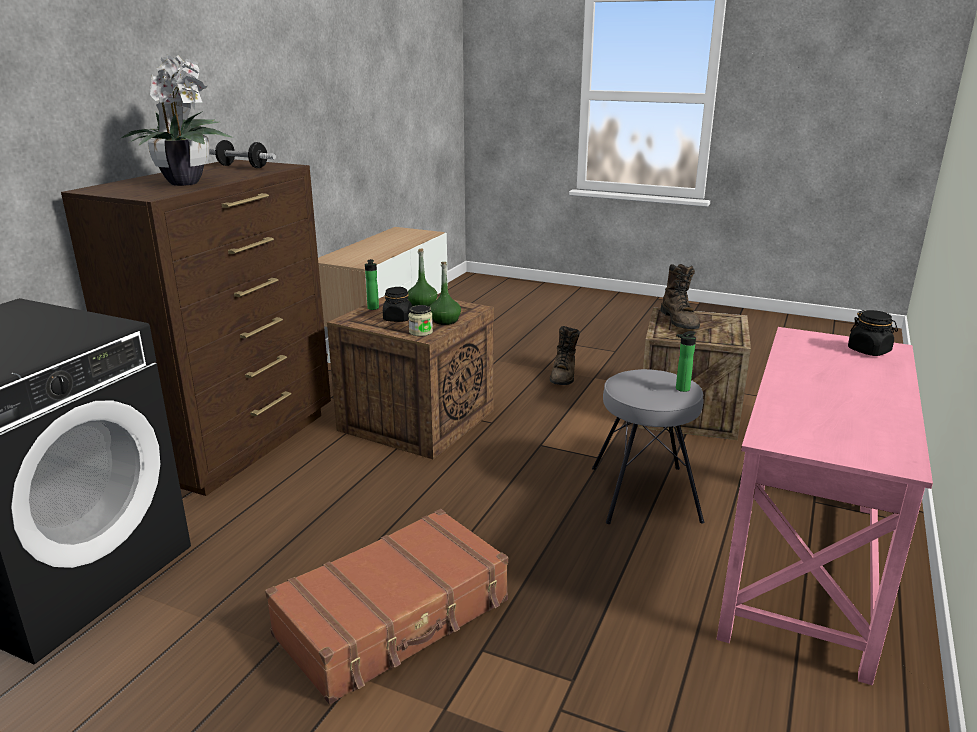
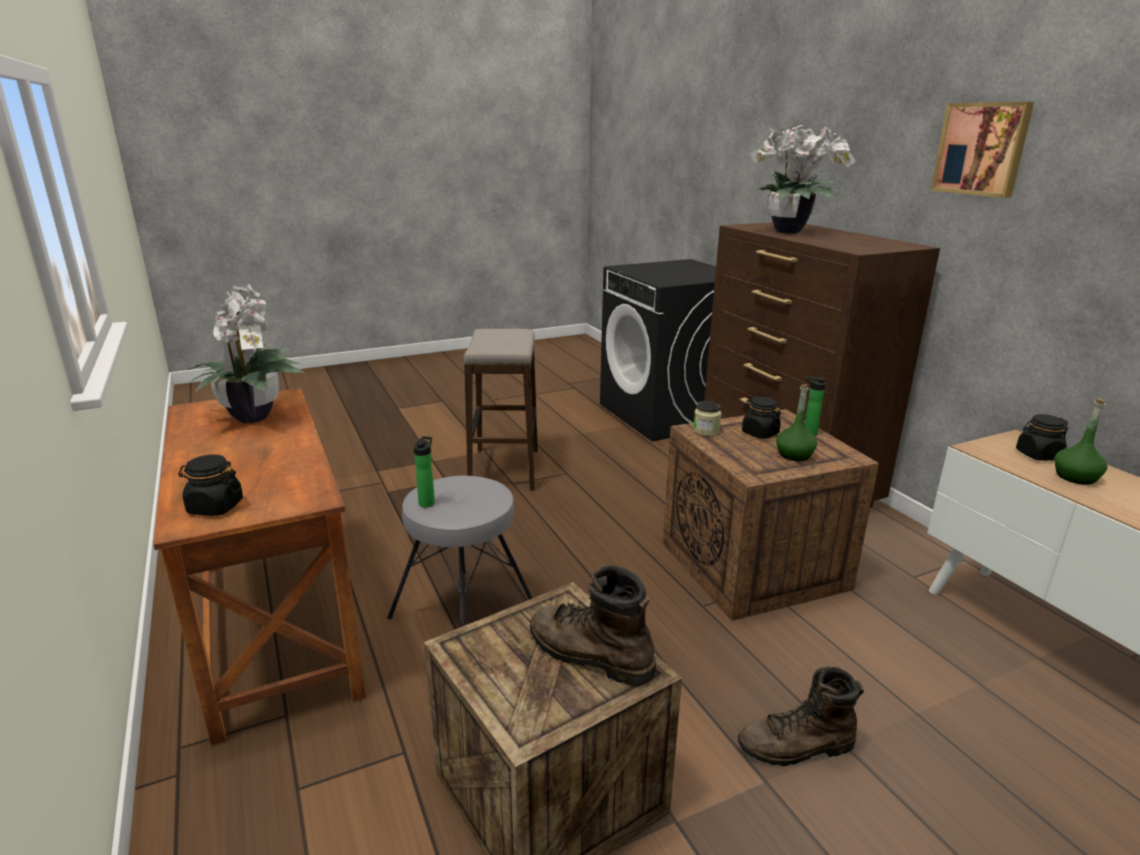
camera: 130 degrees right, 0 degrees up
dumbbell [209,140,276,168] -> none
brown suitcase [265,509,508,704] -> stool [463,329,538,491]
green bottle [430,262,461,325] -> green bottle moved to [1054,398,1107,485]
brown boot [550,326,580,385] -> brown boot turned 60 degrees counterclockwise [738,667,864,766]
pink desk [717,327,933,685] -> brown desk [153,388,366,745]
none -> potted plant [187,284,305,423]
none -> picture [930,102,1034,198]
none -> black jar [1016,414,1068,461]

